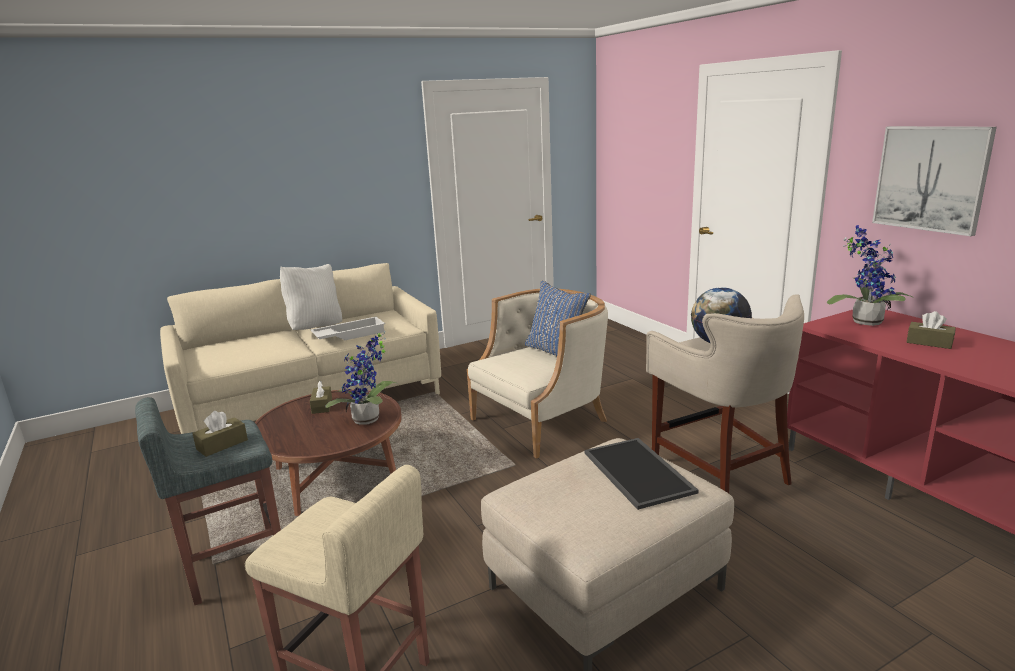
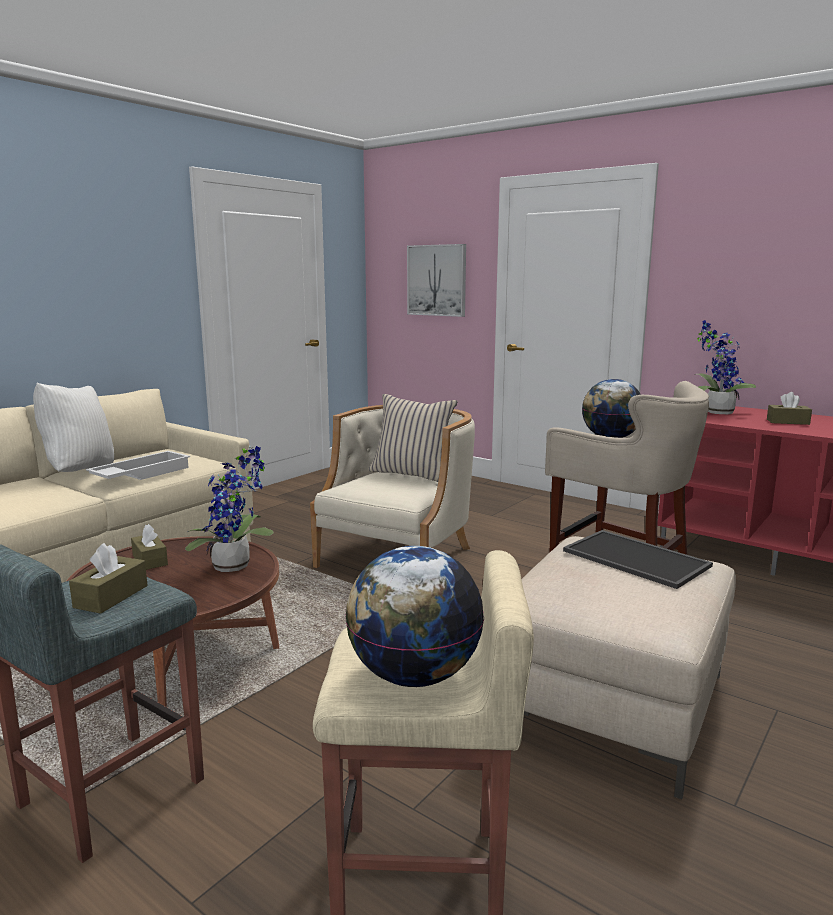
camera: 25 degrees left, 5 degrees down
blue pillow [525,281,591,356] -> beige pillow [368,394,458,482]
picture [872,126,997,236] -> picture moved to [407,244,466,317]
none -> globe [345,546,484,687]

